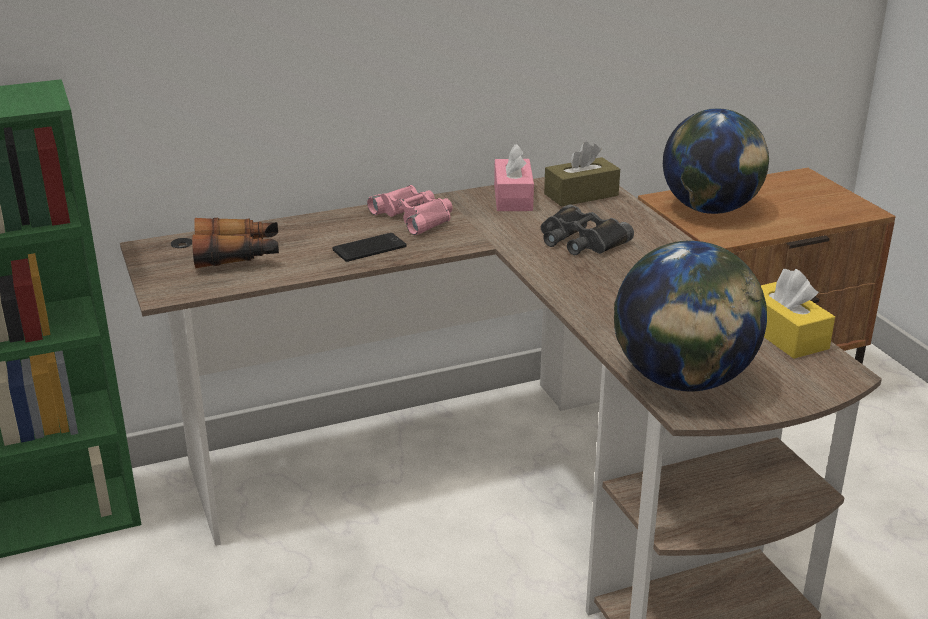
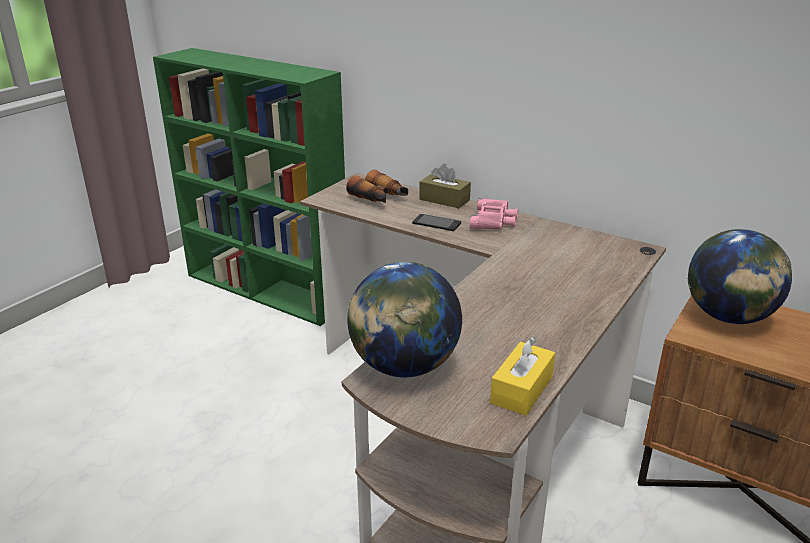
camera: 55 degrees right, 0 degrees up
pink tissue box [494,144,534,211] -> none
black binoculars [541,204,634,255] -> none
brown tissue box [544,142,620,207] -> brown tissue box moved to [419,164,471,208]

